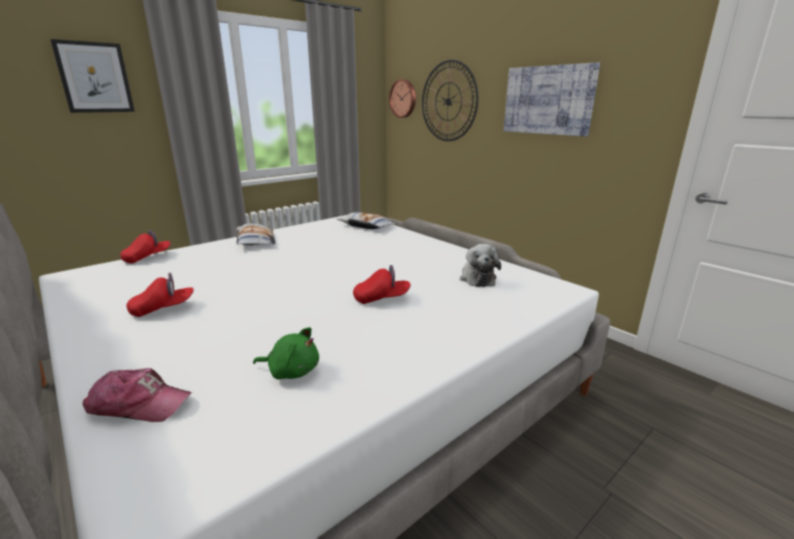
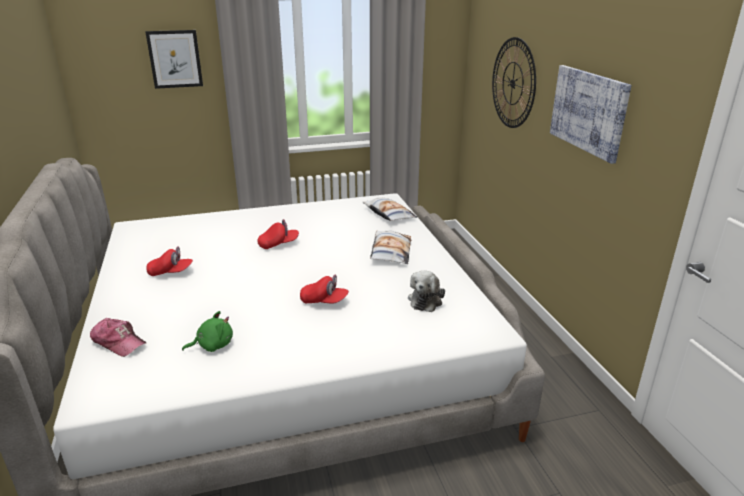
camera: 25 degrees right, 5 degrees up
red cap [120,230,171,263] -> red cap moved to [257,219,299,249]
pillow [237,223,276,245] -> pillow moved to [370,230,411,264]
green plush toy [253,327,319,379] -> green plush toy turned 60 degrees counterclockwise [182,311,233,352]
wall clock [389,79,416,118] -> none

